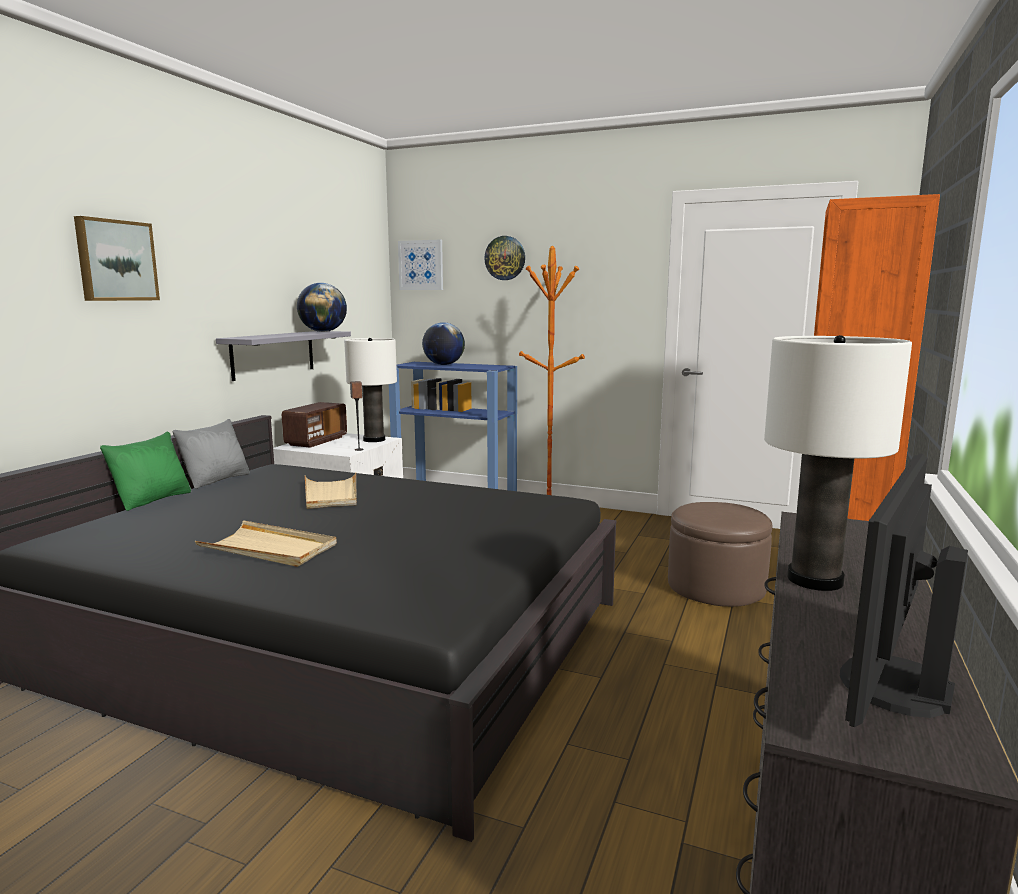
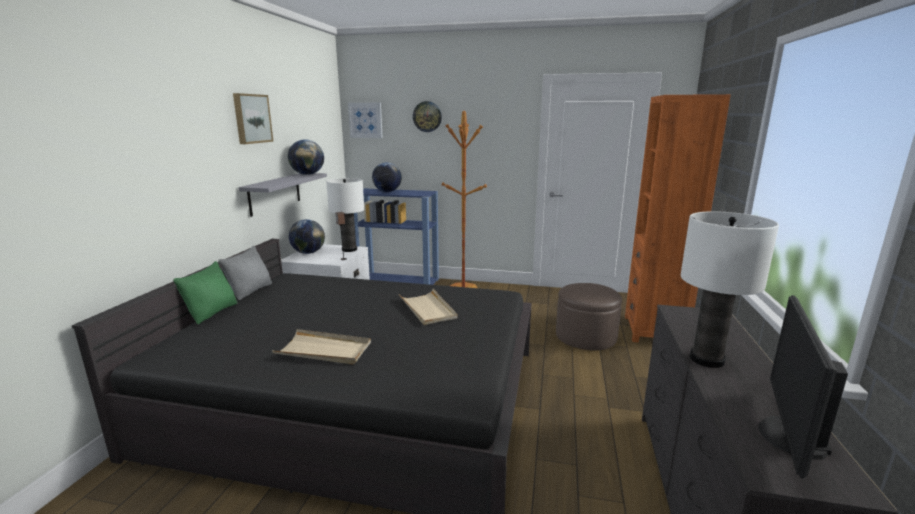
camera: 10 degrees left, 5 degrees up
picture [74,216,160,301] -> picture moved to [233,93,273,144]
radio [282,402,347,448] -> globe [289,219,325,254]
beige tray [305,472,357,509] -> beige tray moved to [399,289,458,325]

